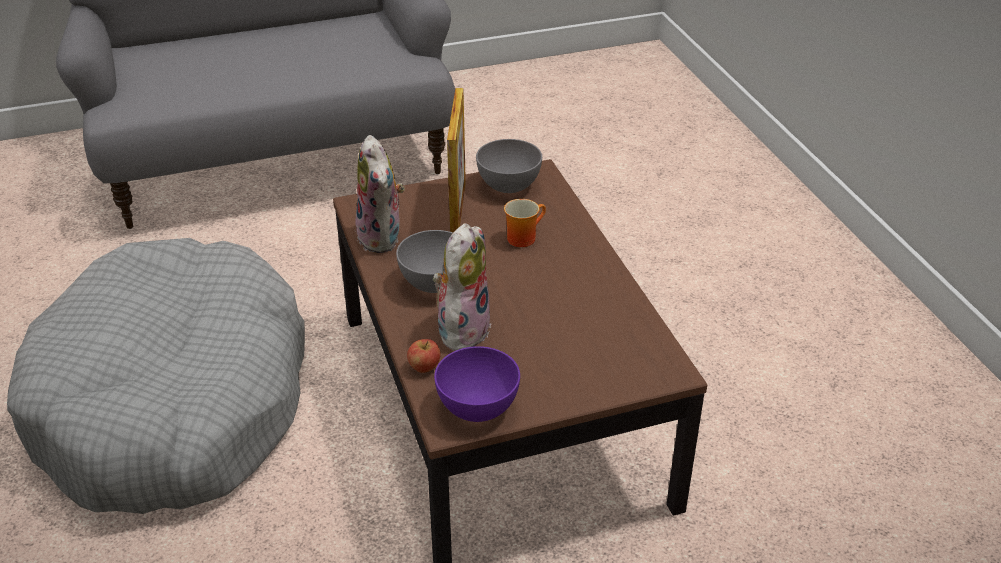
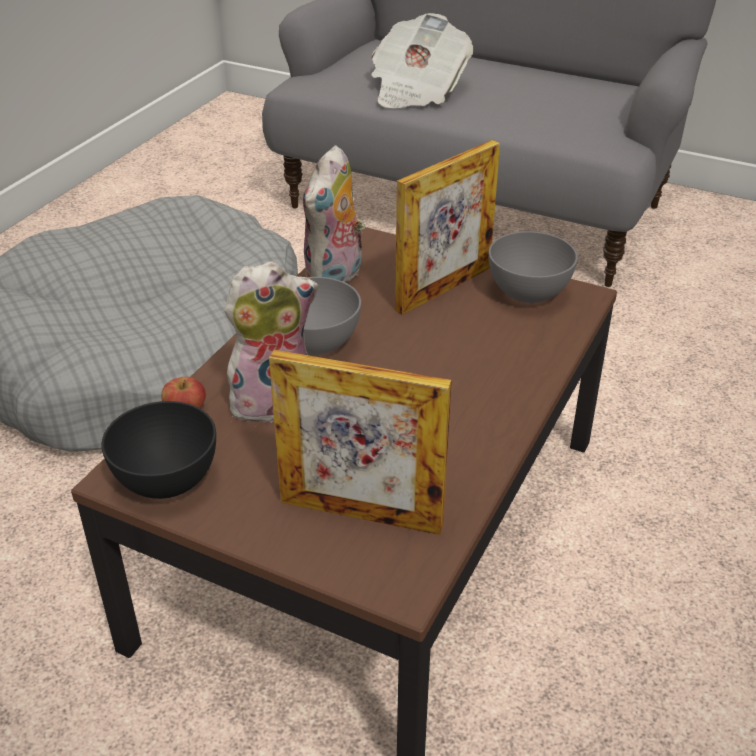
camera: 45 degrees right, 0 degrees up
purple bowl [434,346,520,422] -> black bowl [101,401,216,499]
mug [504,199,546,247] -> none
none -> picture frame [269,350,452,535]
none -> newspaper [371,13,473,108]

